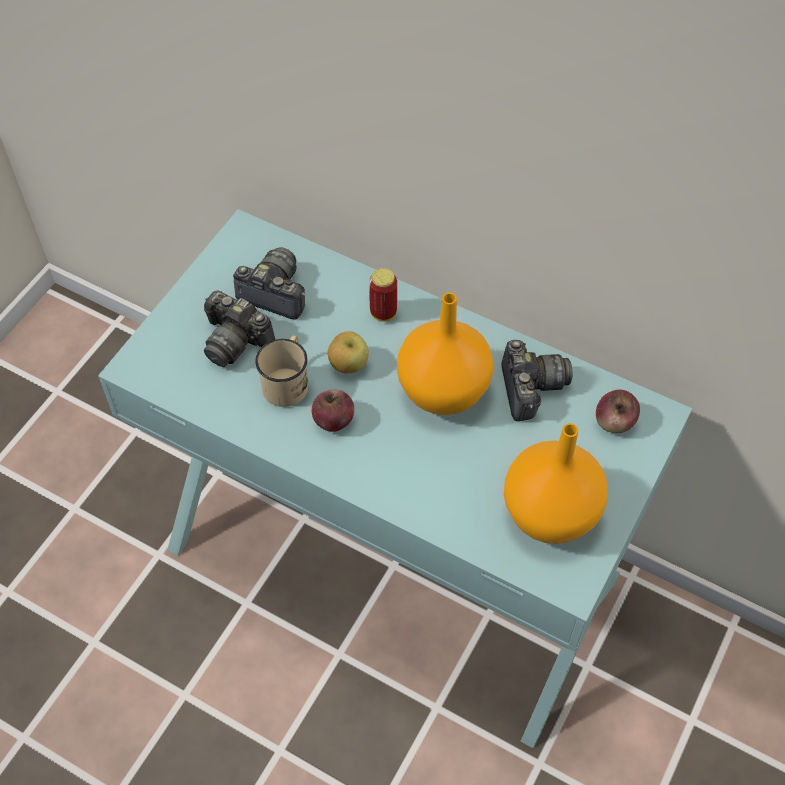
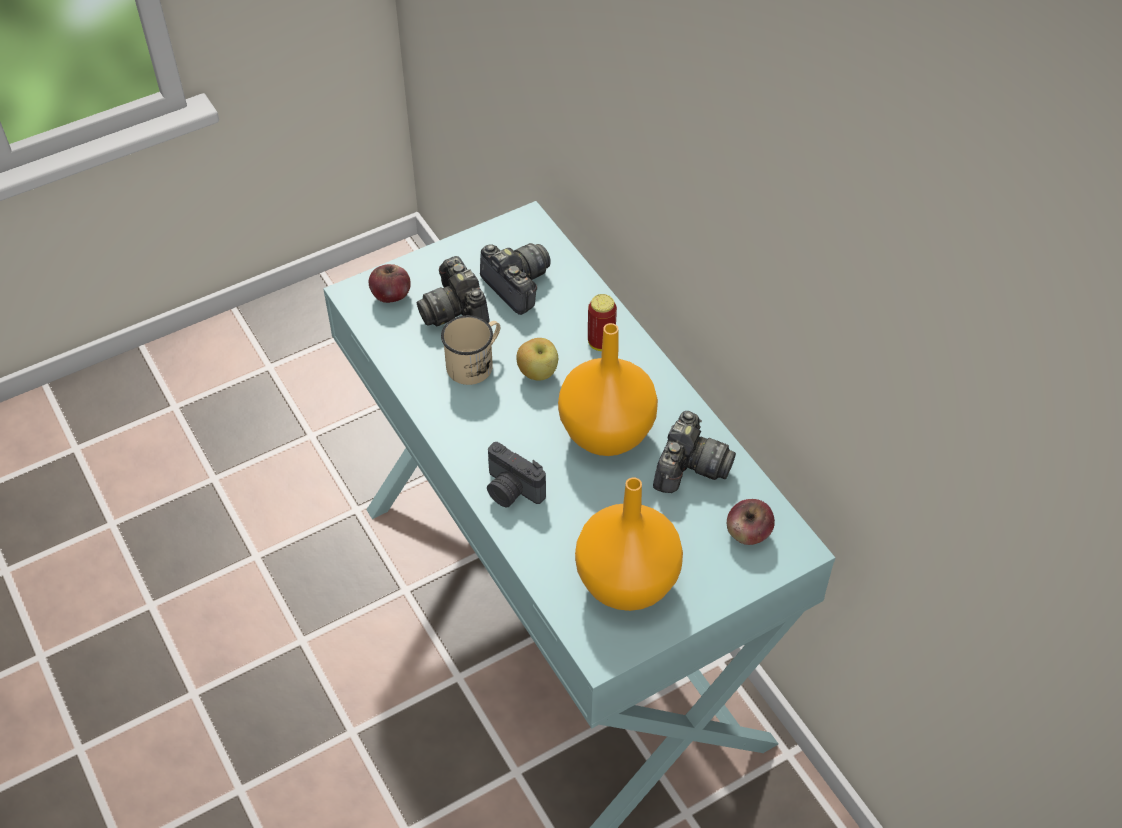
camera: 30 degrees right, 5 degrees down
apple [312,390,354,432] -> apple moved to [369,264,411,303]
none -> camera [487,442,546,507]

